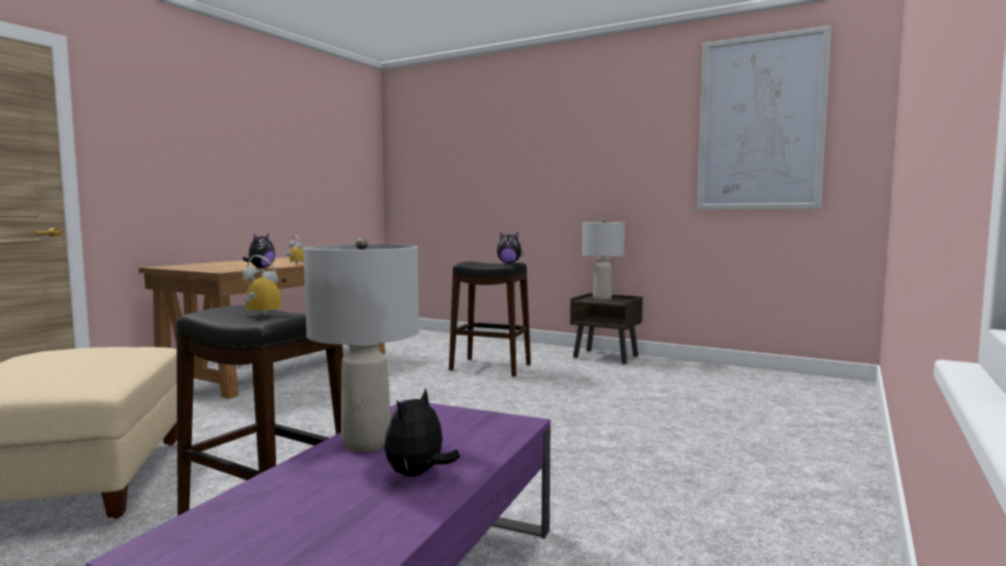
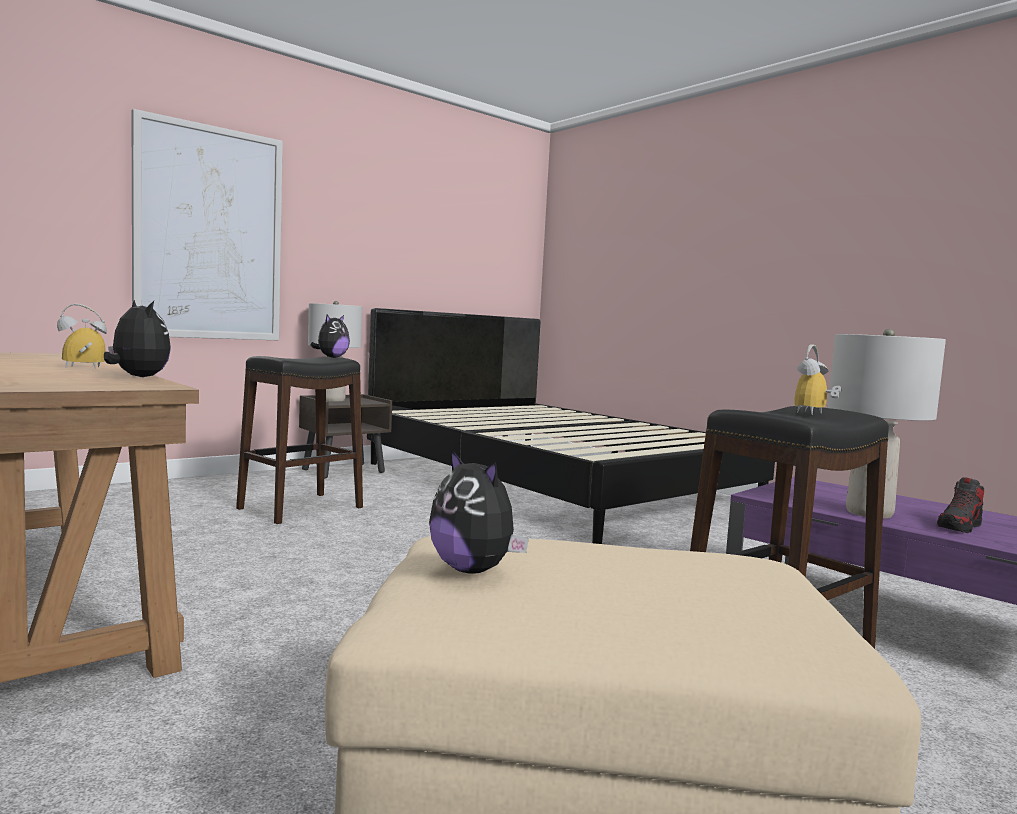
camera: 70 degrees left, 0 degrees up
plush toy [384,388,460,477] -> plush toy moved to [429,449,529,574]
picture [697,25,831,210] -> picture moved to [132,109,283,340]
none -> black bed [367,308,775,544]
none -> shoe [937,478,984,533]

